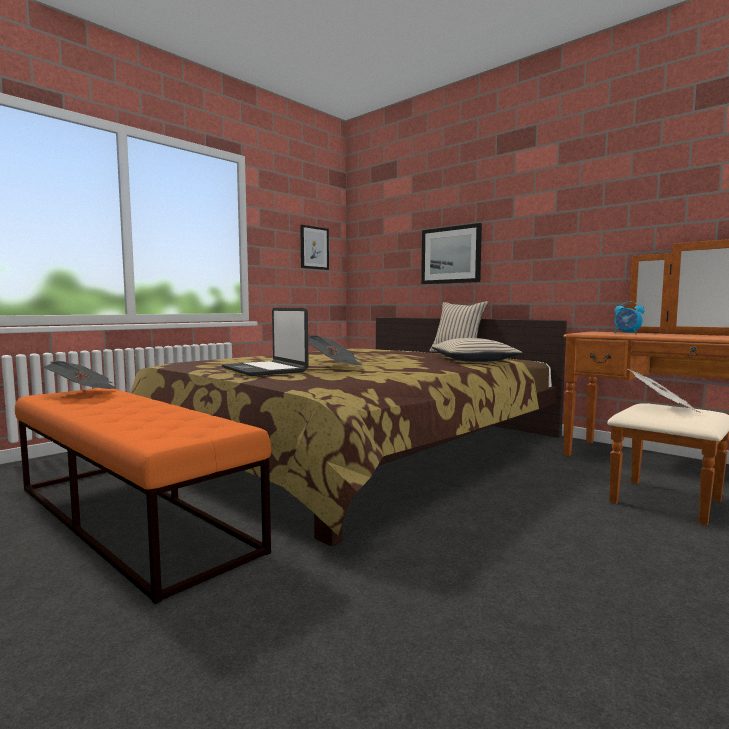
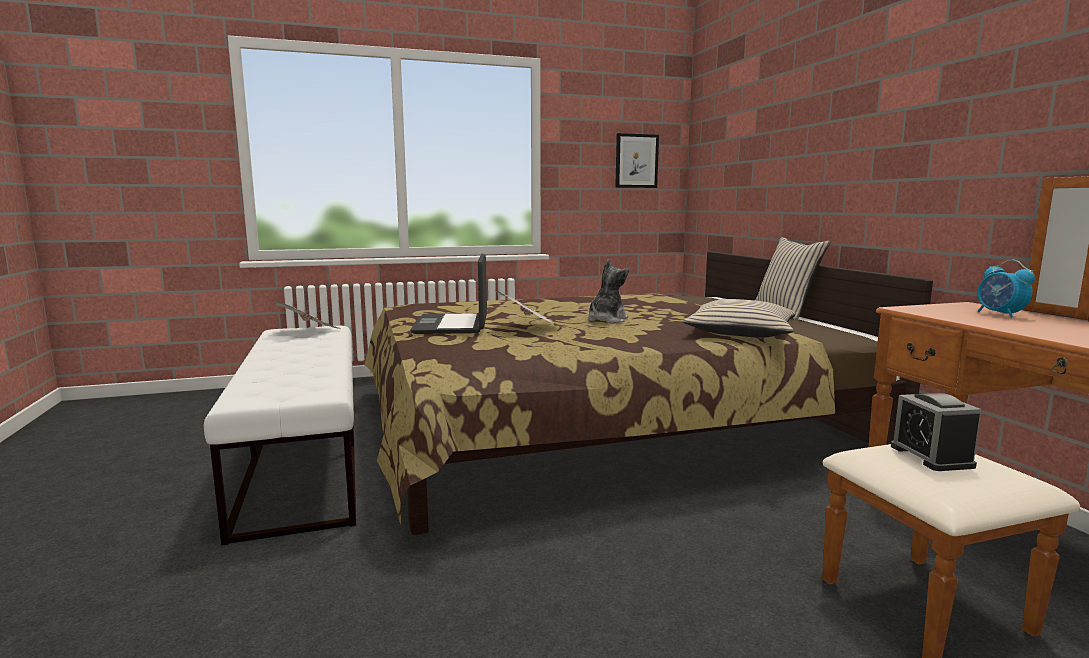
camera: 30 degrees right, 5 degrees up
orange bench [15,388,271,604] -> white bench [204,326,356,546]
picture [421,223,482,284] -> none
newspaper [628,369,702,413] -> alarm clock [891,393,982,471]
none -> plush toy [587,259,629,323]

